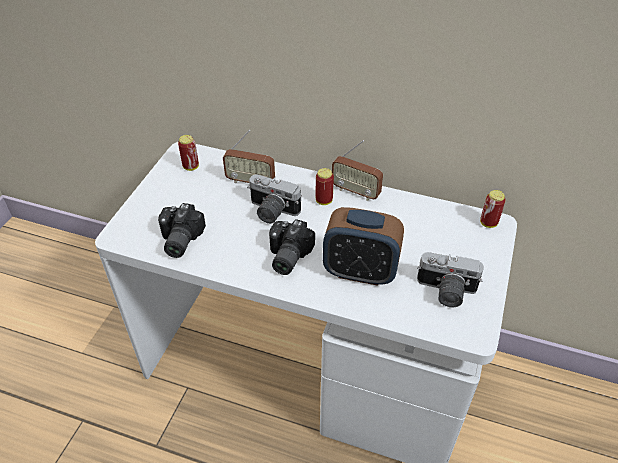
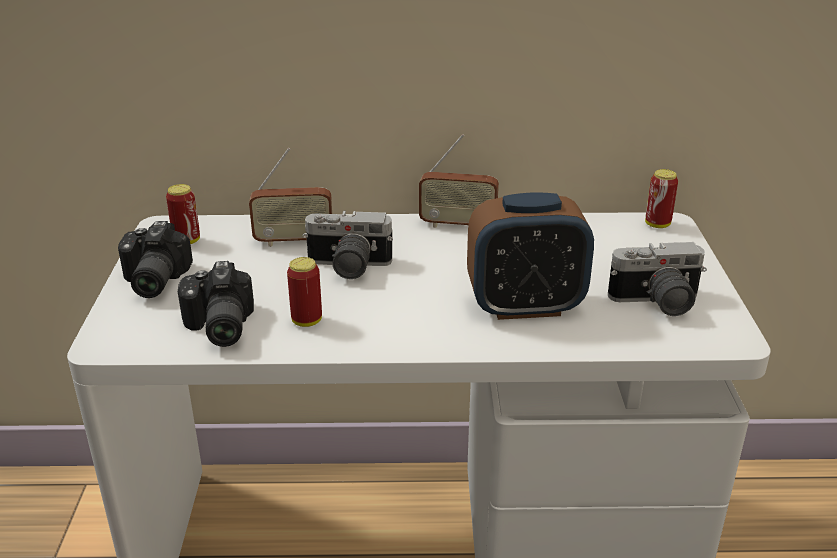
camera: 20 degrees left, 15 degrees down
camera [269,219,315,275] -> camera moved to [118,221,193,298]
can [316,168,334,205] -> can moved to [287,257,322,327]

